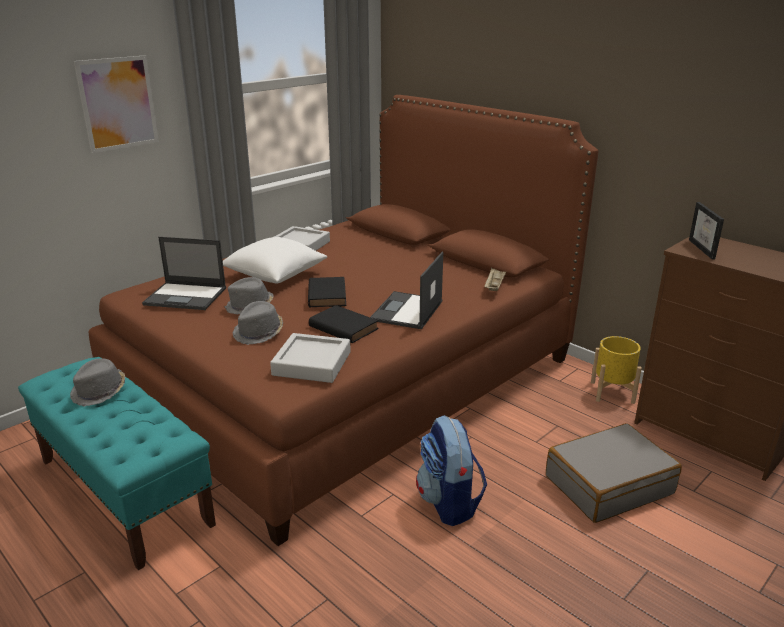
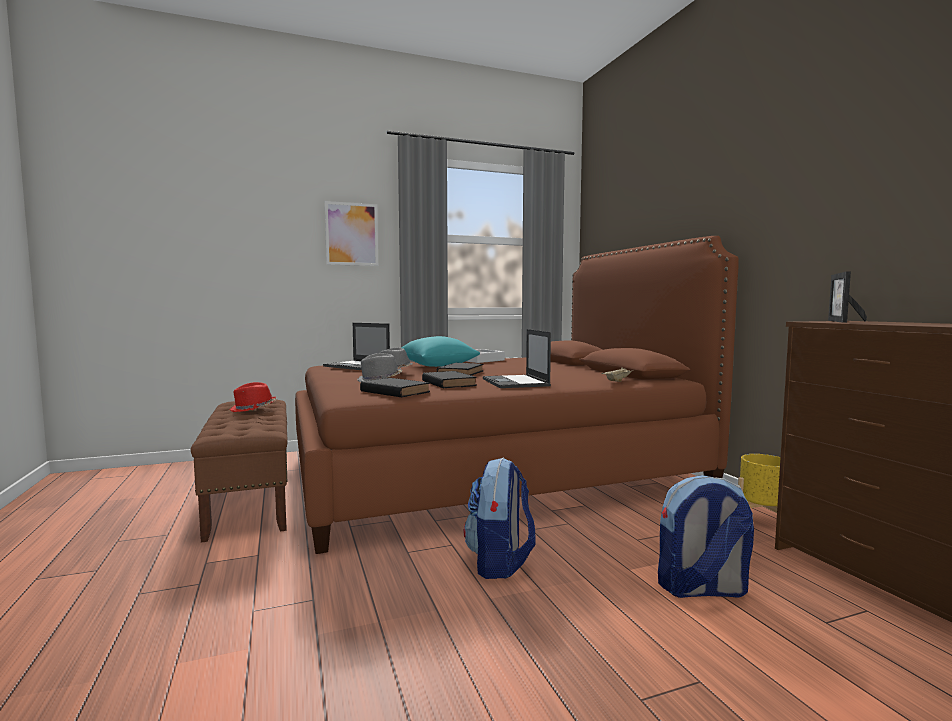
camera: 25 degrees right, 20 degrees down
turquoise bench [18,357,216,571] -> brown bench [191,399,288,543]
grey hat [70,358,125,406] -> red hat [229,382,276,412]
white pillow [223,237,327,283] -> turquoise pillow [401,336,480,367]
grey tray [270,333,351,383] -> black book [360,378,430,397]
laptop [370,251,443,329] -> laptop turned 60 degrees counterclockwise [483,329,551,388]
grey suitcase [546,423,682,523] -> backpack [658,475,754,598]

